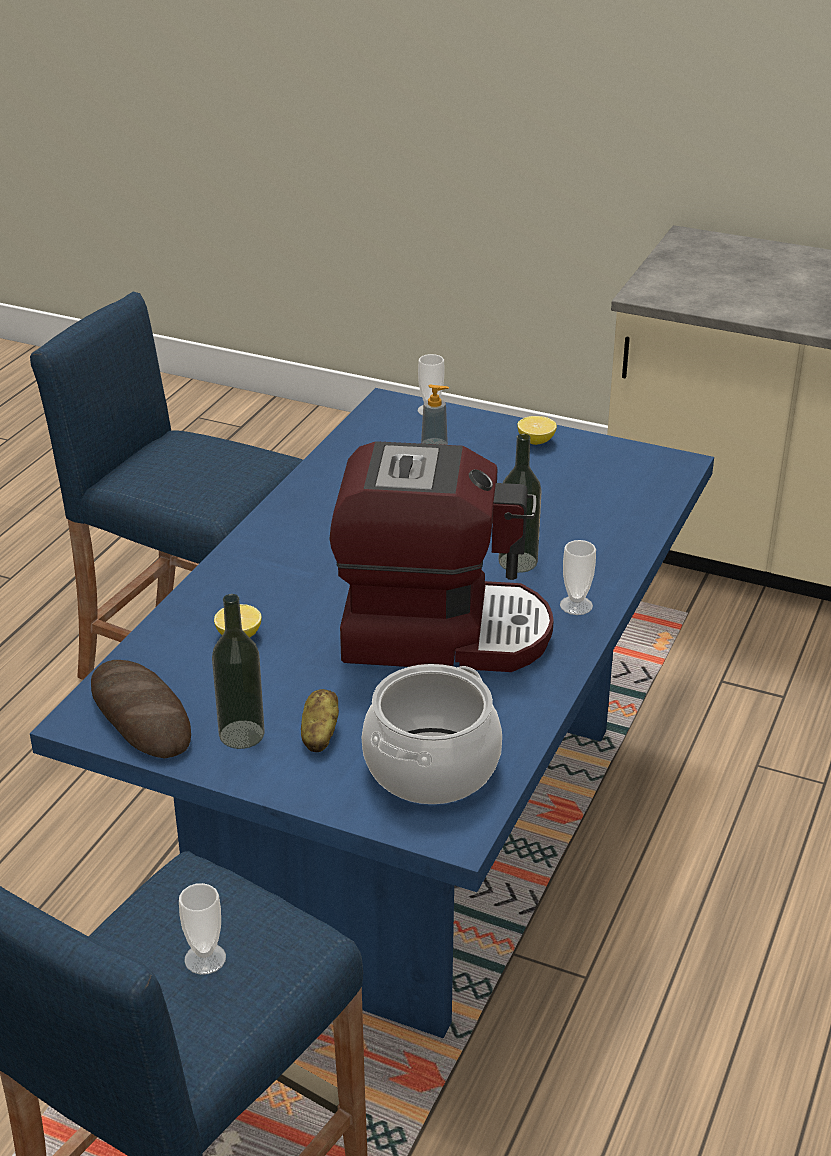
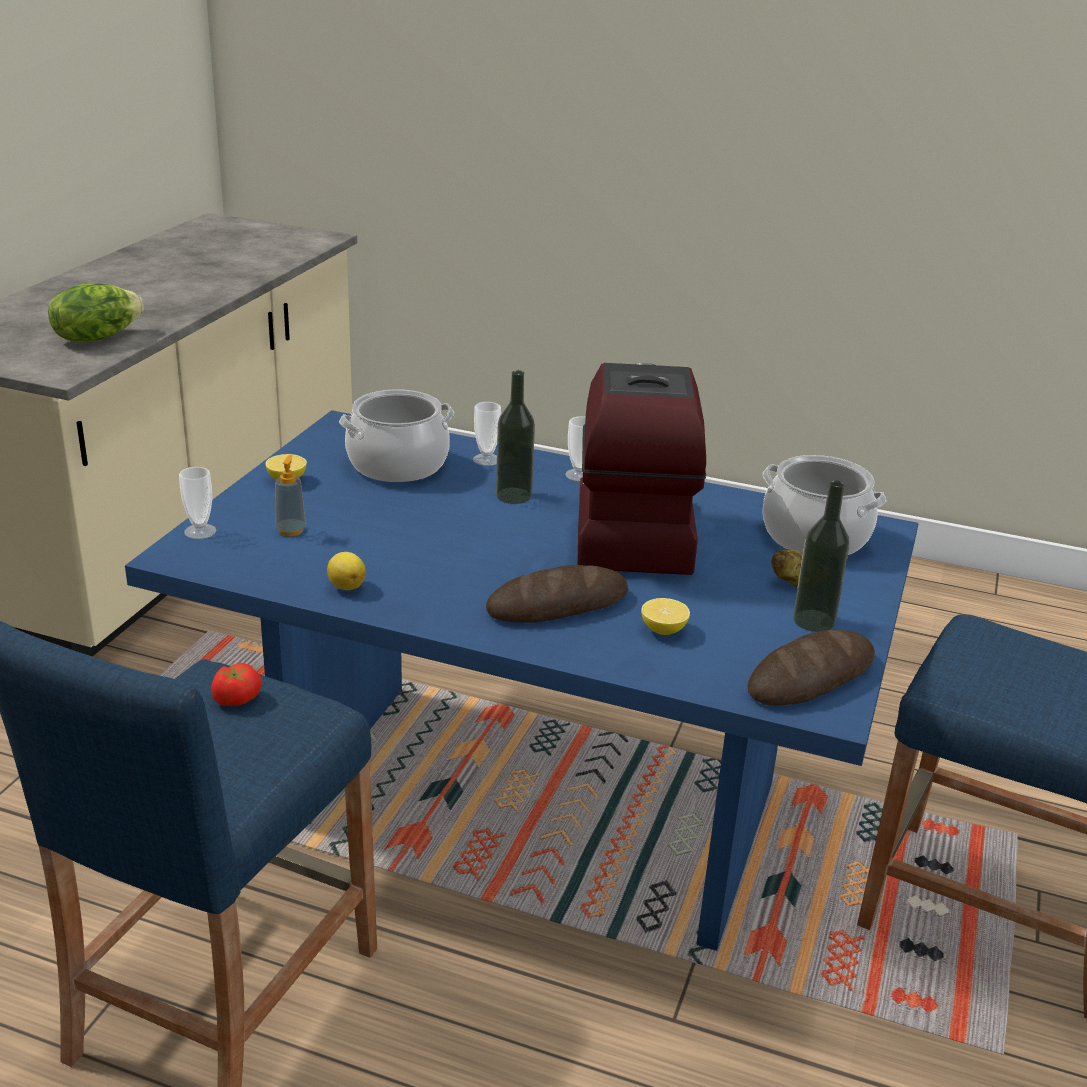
camera: 95 degrees left, 5 degrees down
cup [179,883,226,975] -> cup moved to [473,402,501,466]
none -> lettuce [48,283,144,342]
none -> tomato [211,663,262,706]
none -> lemon [327,552,366,590]
none -> cooking pot [339,389,454,482]
none -> bread [486,565,628,623]

